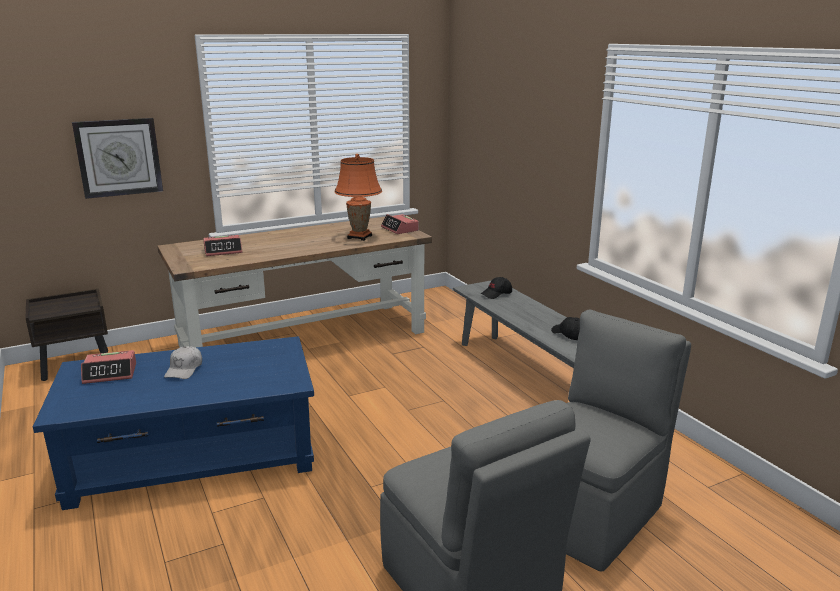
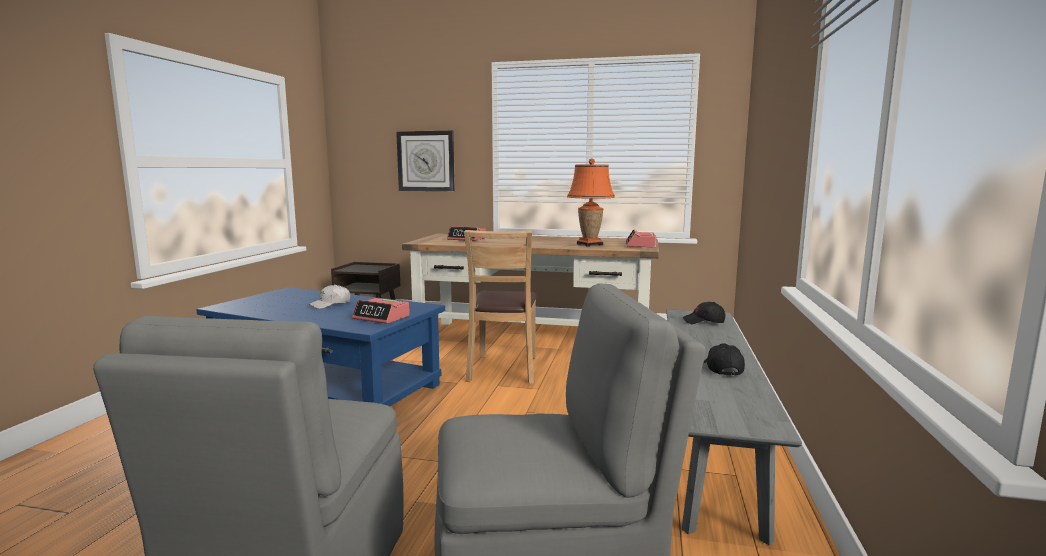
camera: 40 degrees right, 10 degrees down
alarm clock [81,350,136,384] -> alarm clock moved to [352,298,409,324]
none -> brown chair [464,230,537,384]

